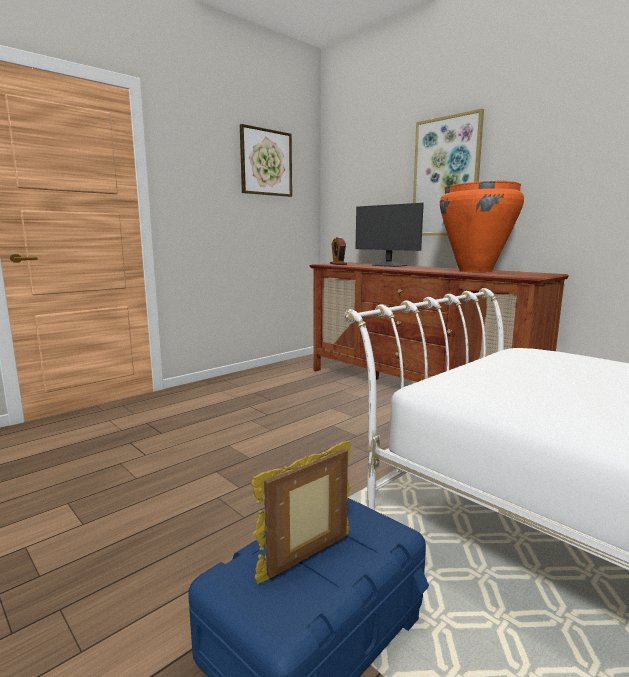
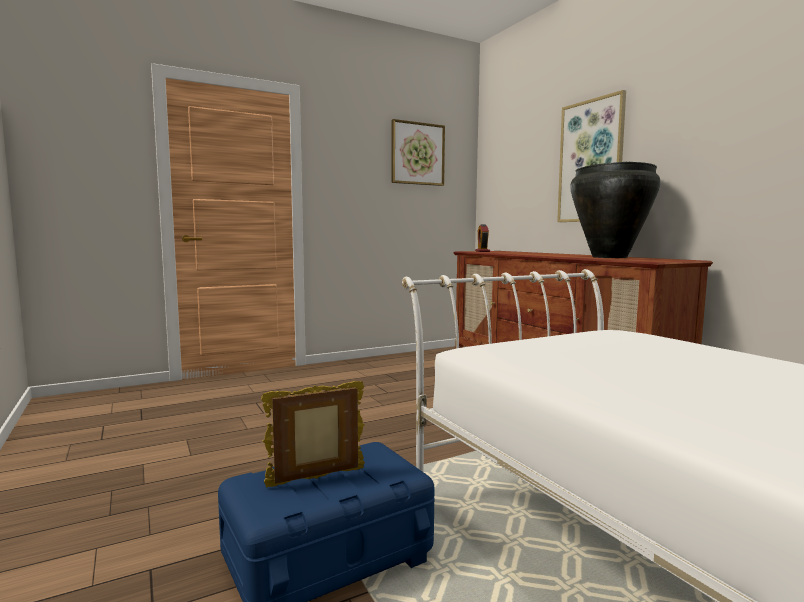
camera: 15 degrees right, 5 degrees down
monitor [355,203,424,267] -> none
orange vase [440,180,524,273] -> black vase [570,161,661,258]

